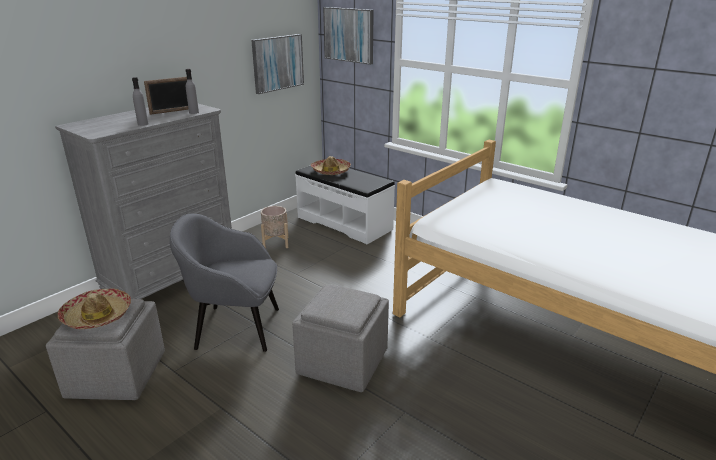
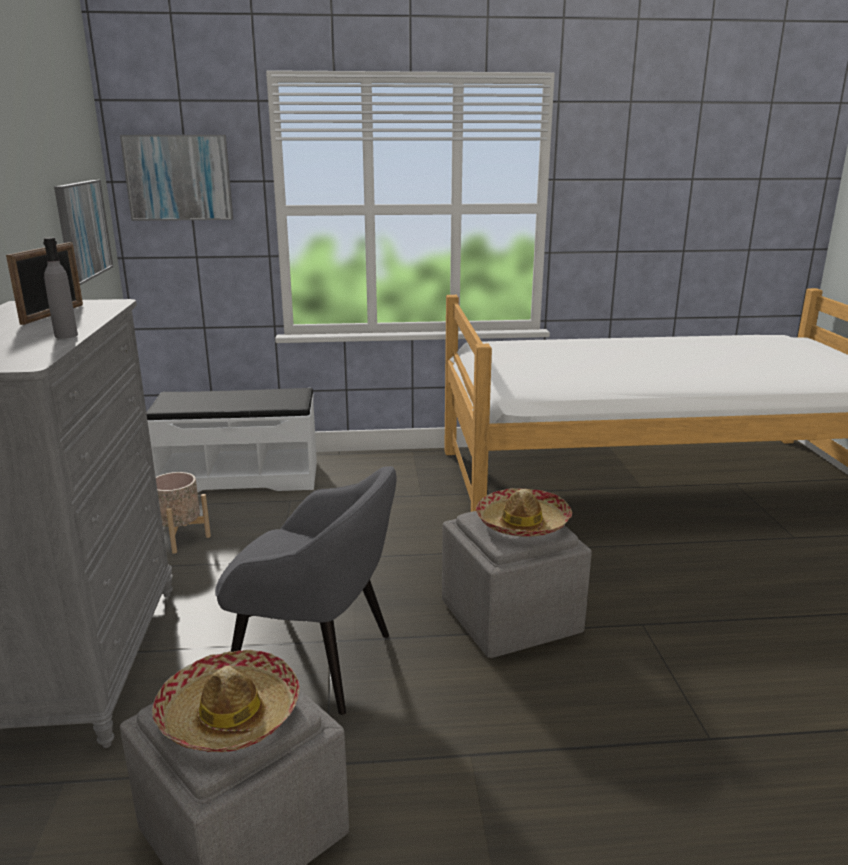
camera: 45 degrees left, 5 degrees down
grey armchair [170,214,279,352] -> grey armchair turned 120 degrees counterclockwise [215,466,397,715]
grey bottle [186,69,199,114] -> none
hat [311,156,351,175] -> hat moved to [476,488,572,537]

